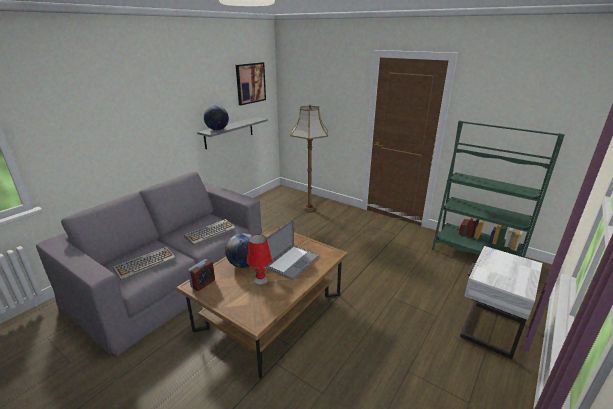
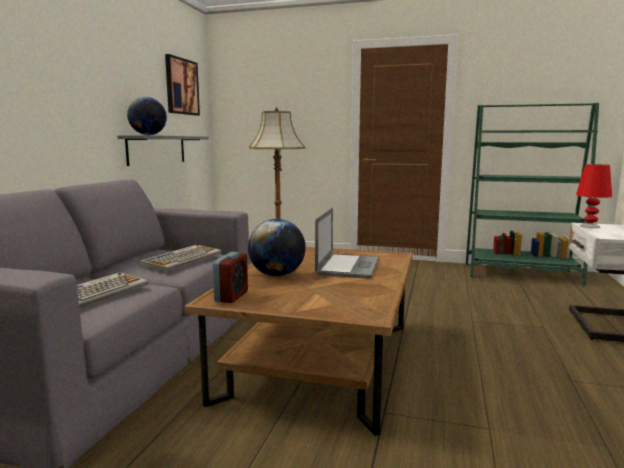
camera: 20 degrees left, 15 degrees down
red table lamp [247,235,272,285] -> red table lamp moved to [576,164,612,228]

